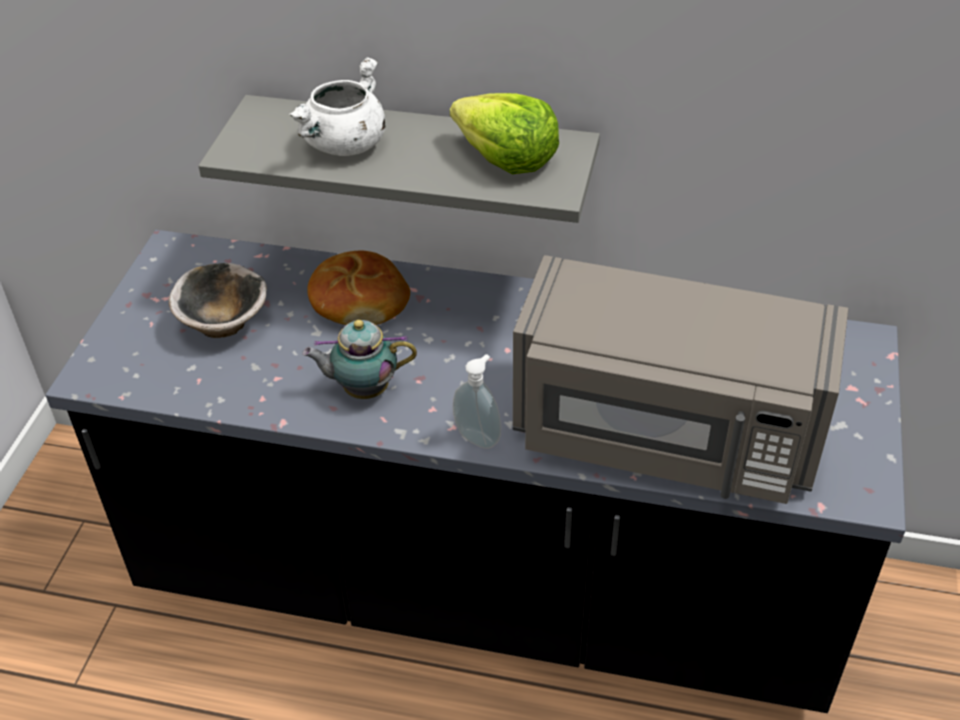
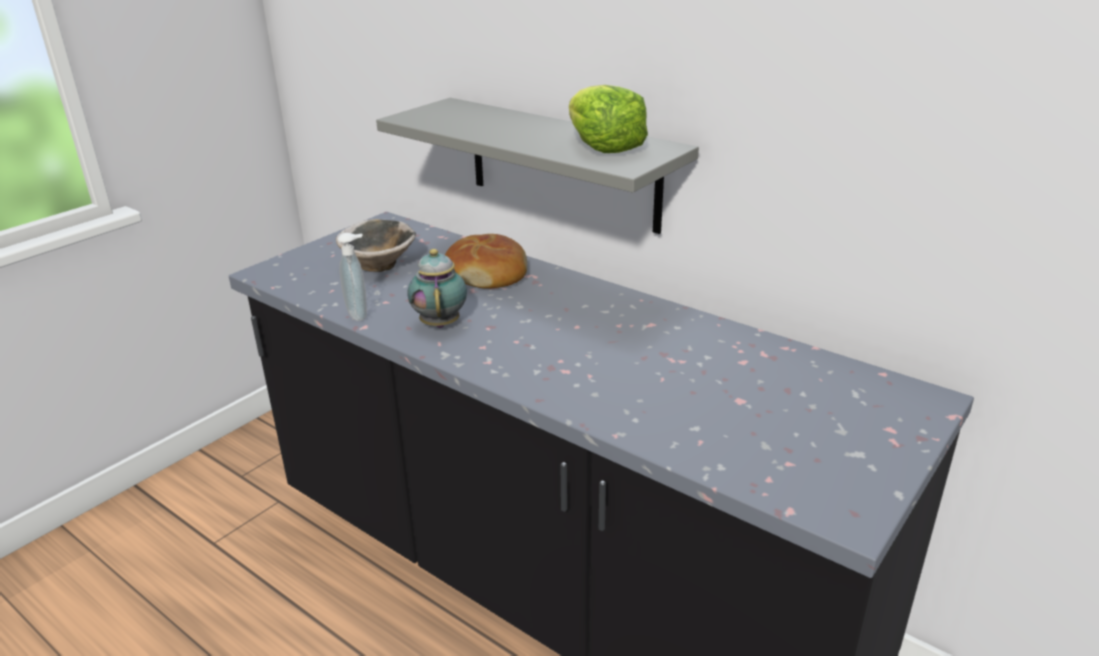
camera: 25 degrees right, 15 degrees down
white cooking pot [289,57,385,156] -> none
teapot [302,320,417,399] -> teapot turned 60 degrees clockwise [407,249,467,328]
soap dispenser [453,354,501,449] -> soap dispenser moved to [338,233,367,321]
grey microwave [513,255,848,504] -> none

